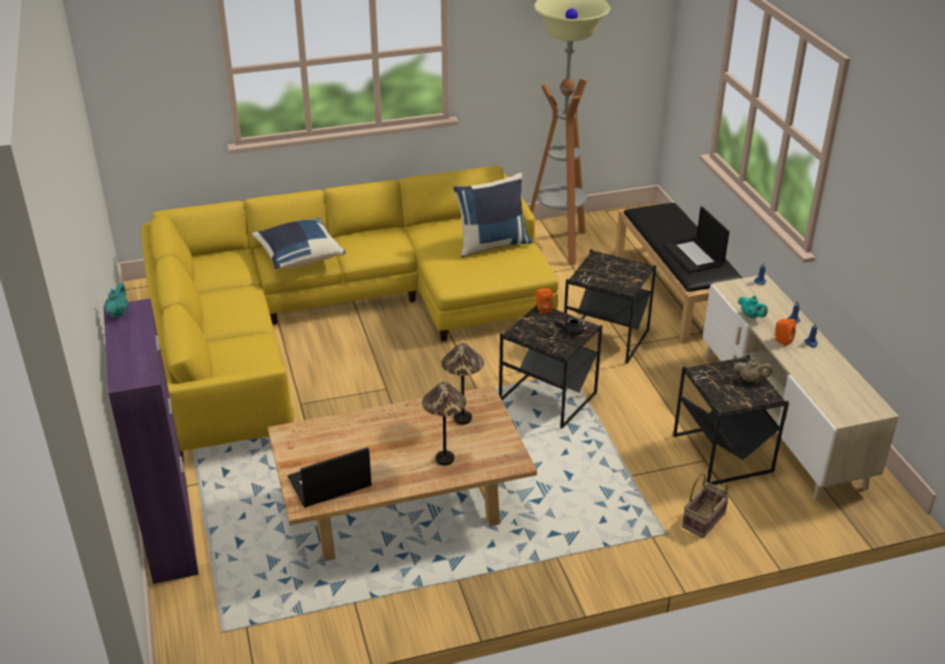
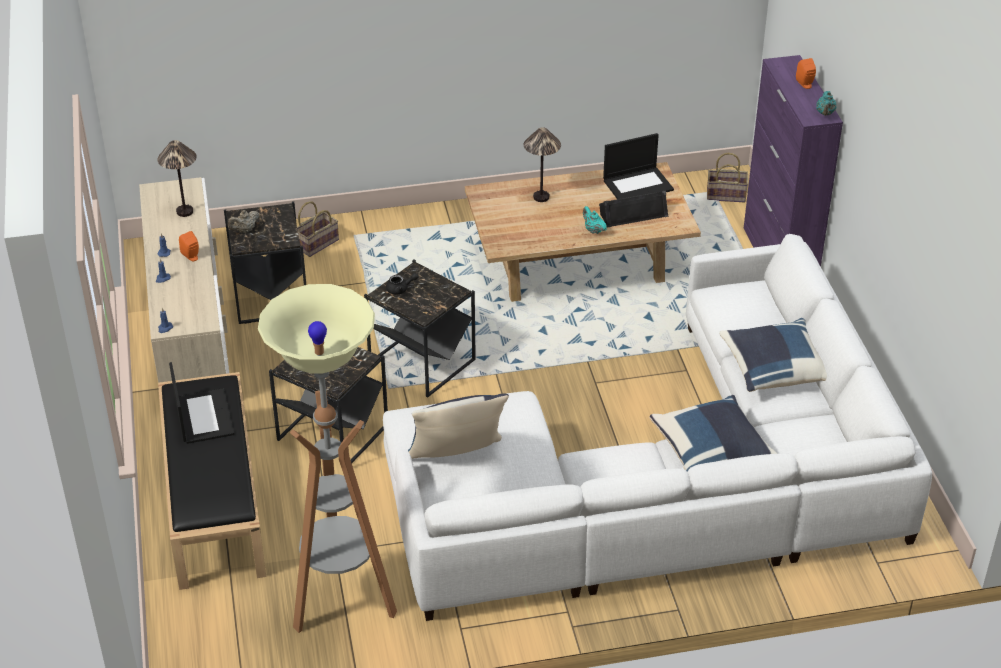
camera: 175 degrees left, 5 degrees up
yellow sofa [142,166,559,463] -> white sofa [383,234,932,621]
table lamp [442,343,484,425] -> table lamp moved to [157,140,197,217]
orange speaker [536,288,553,314] -> orange speaker moved to [796,58,816,89]
beige teapot [734,358,772,382] -> beige teapot turned 60 degrees counterclockwise [228,210,259,232]
turquoise teapot [738,295,767,318] -> turquoise teapot moved to [583,206,607,234]
none -> black speaker [599,190,668,228]
none -> basket [707,153,748,202]
none -> blue pillow [719,318,827,392]

